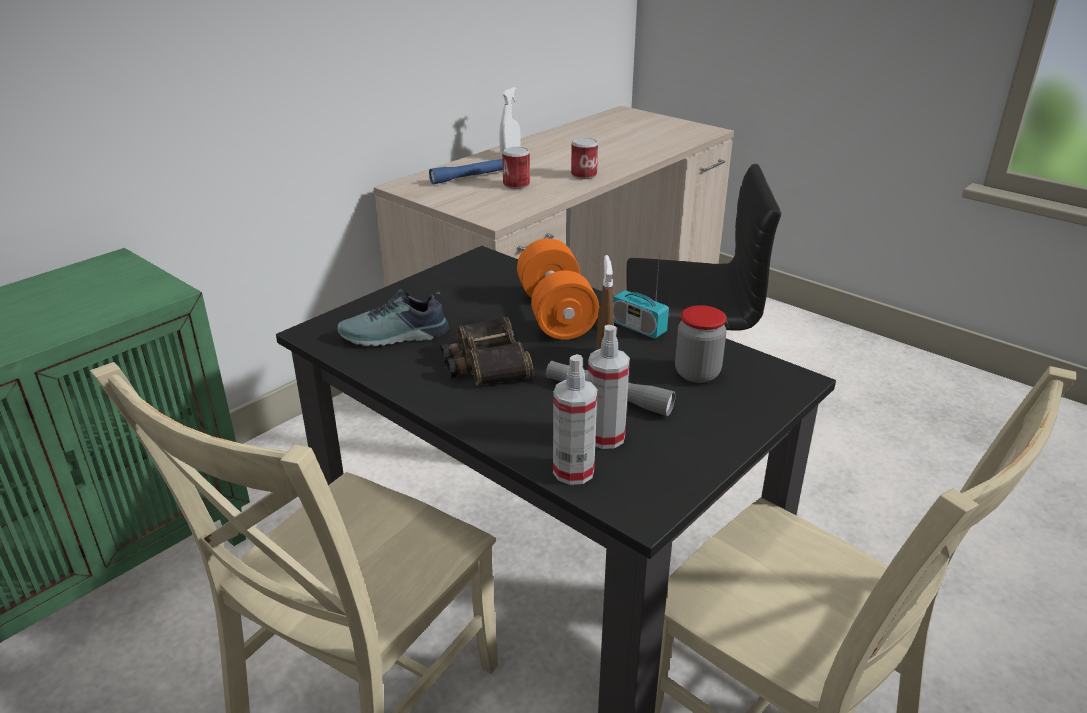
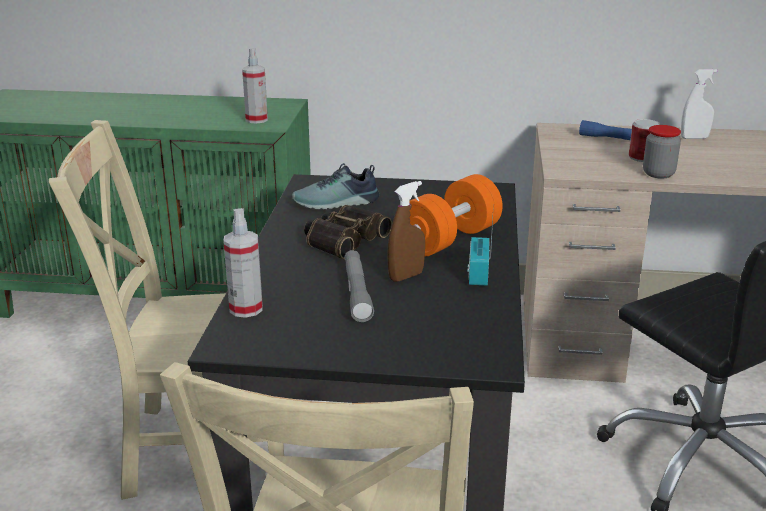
camera: 55 degrees right, 5 degrees down
shoe [338,289,449,346] -> shoe turned 60 degrees counterclockwise [292,163,380,209]
can [571,138,598,179] -> none
spray bottle [588,325,630,449] -> spray bottle moved to [242,48,268,124]
jar [675,305,727,383] -> jar moved to [643,125,681,179]

